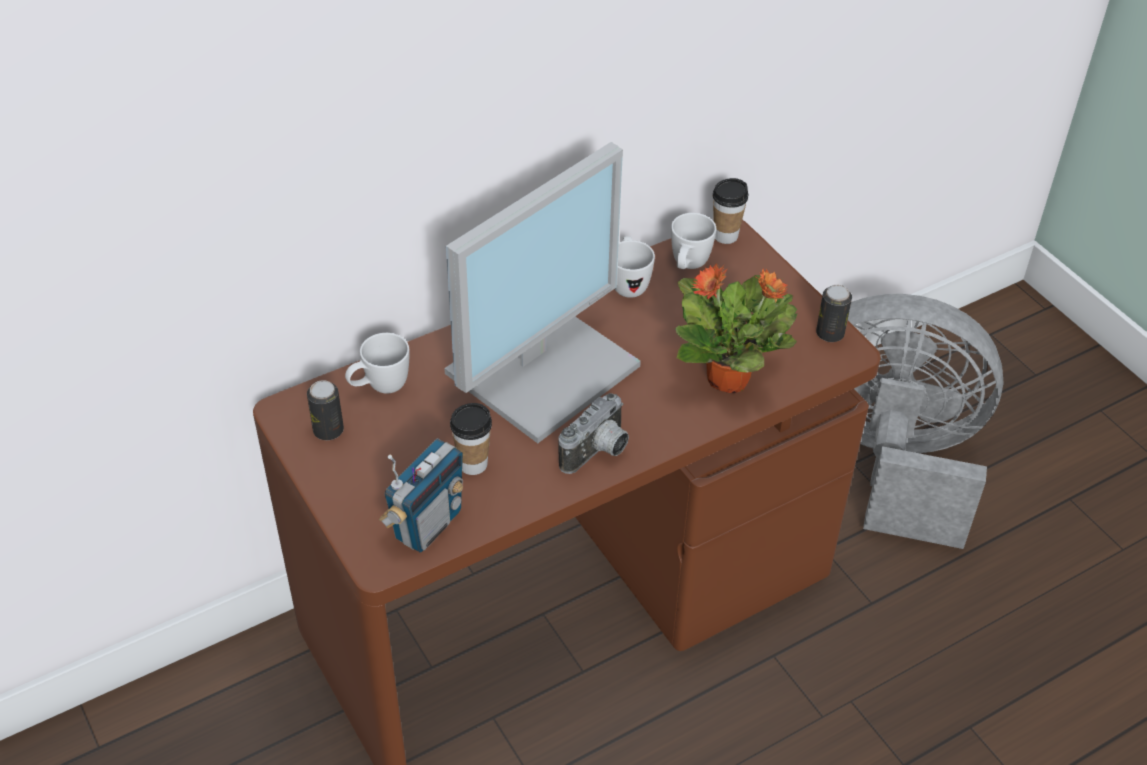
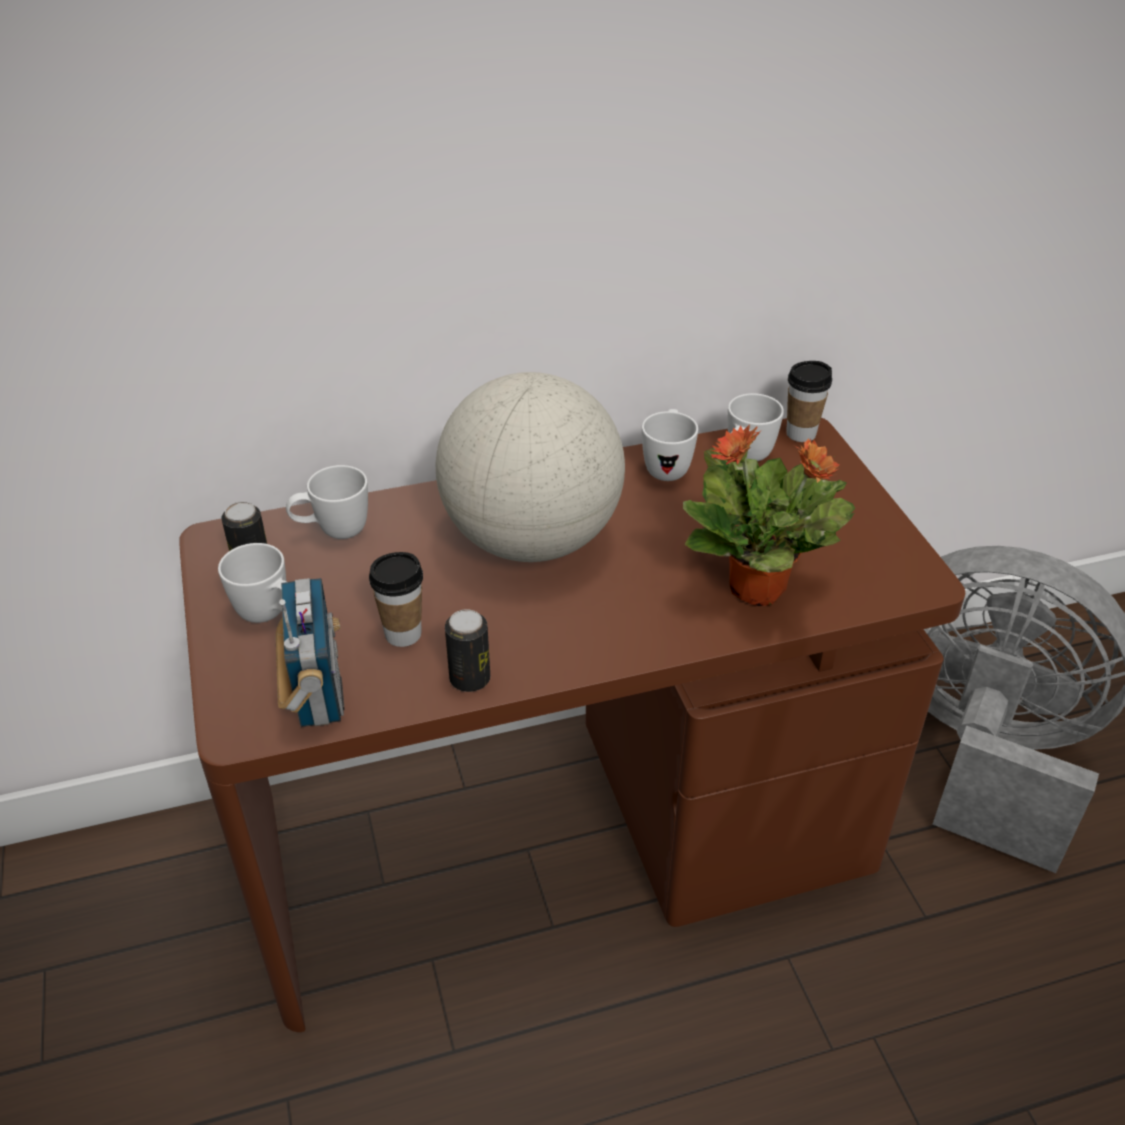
camera: 15 degrees right, 5 degrees down
radio [379,438,463,553] -> radio turned 60 degrees counterclockwise [276,578,345,727]
monitor [444,142,641,443] -> globe [436,372,625,562]
camera [558,393,629,474] -> none
can [816,285,852,342] -> can moved to [445,609,490,692]
none -> white mug [218,543,287,623]

